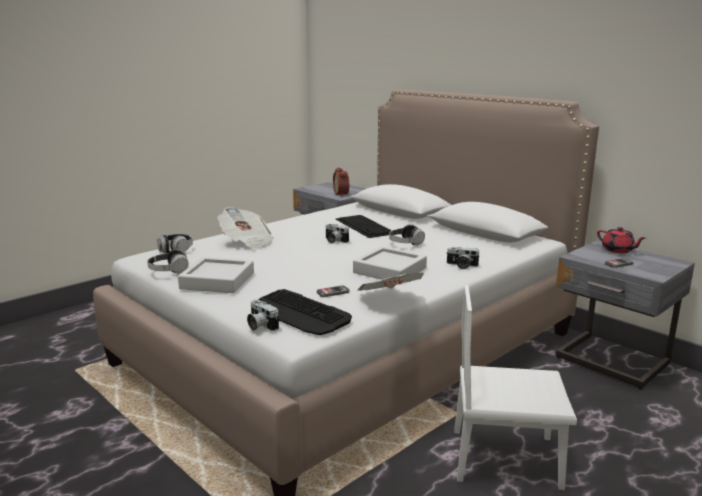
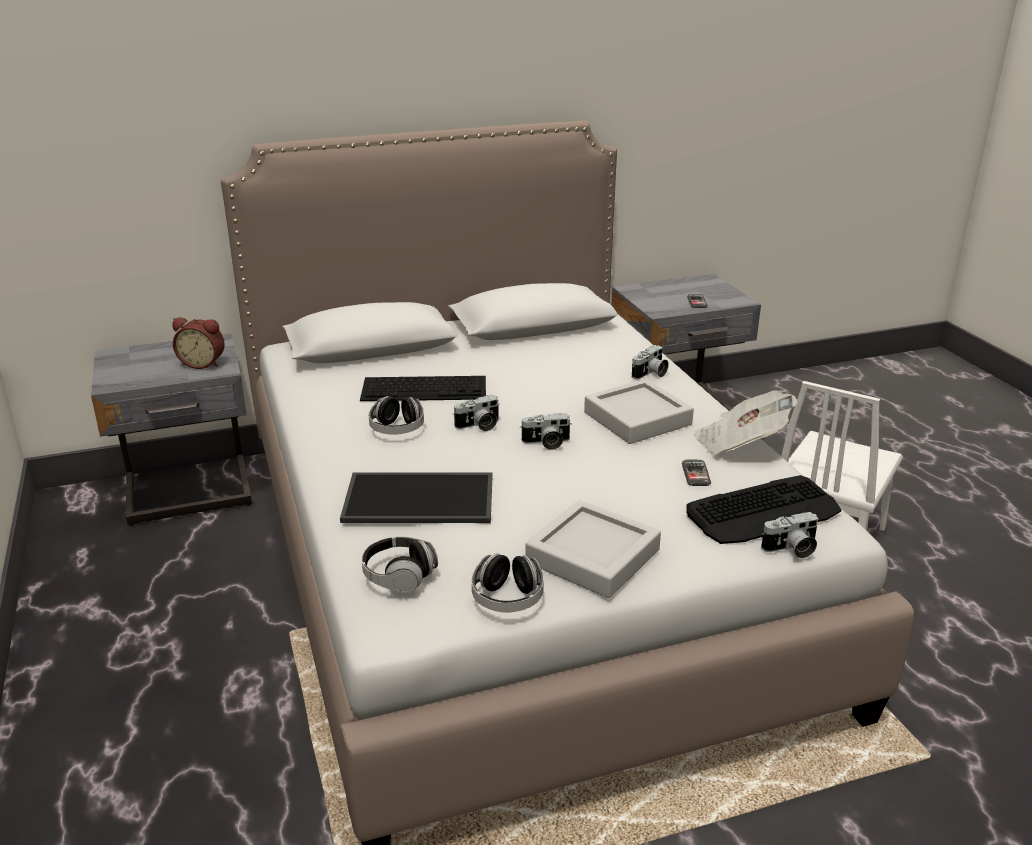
camera: 65 degrees left, 10 degrees up
newspaper [217,207,274,250] -> tray [340,472,492,523]
headphones [389,224,425,245] -> headphones moved to [369,396,424,435]
red teapot [597,227,645,253] -> none
none -> camera [520,413,572,450]

